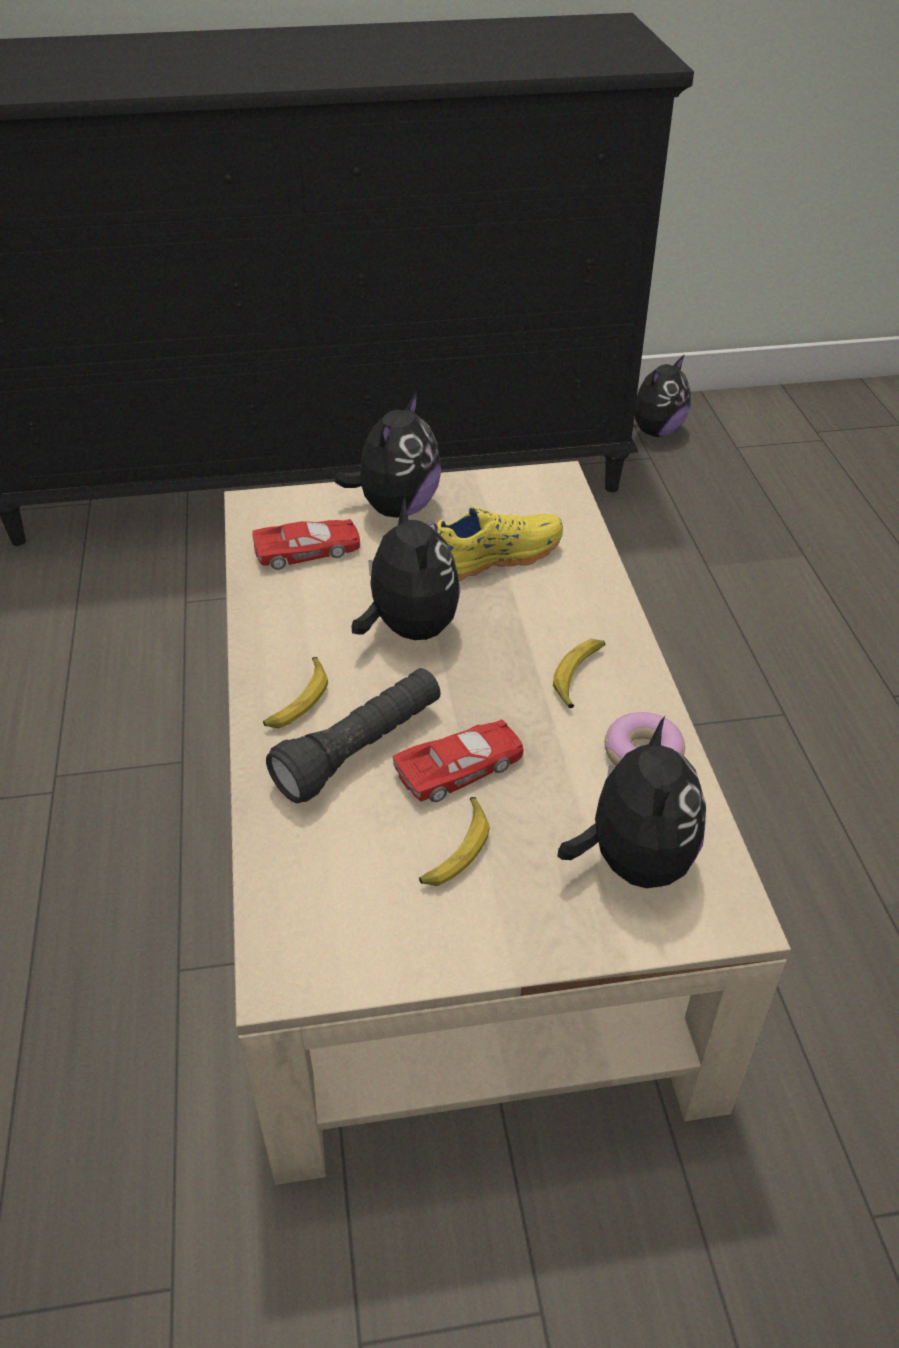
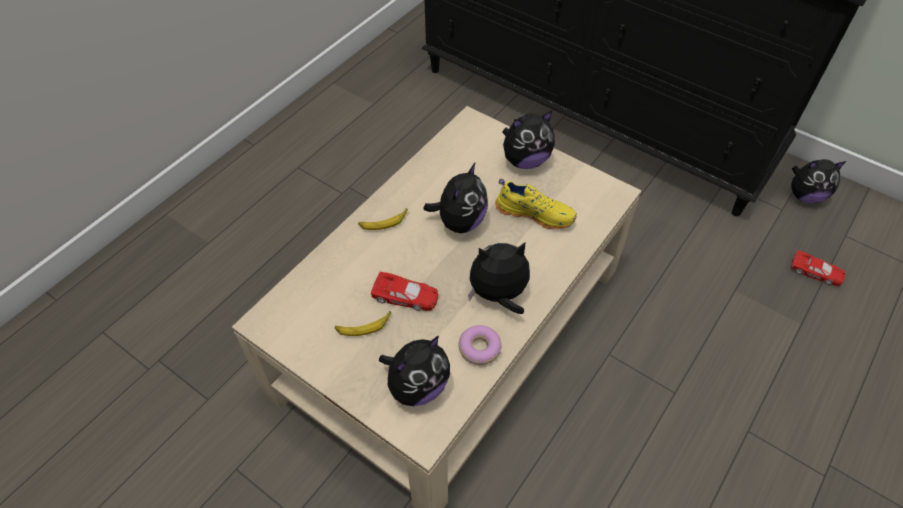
camera: 45 degrees right, 10 degrees up
red toy car [252,519,360,570] -> red toy car moved to [791,250,845,286]
black flashlight [266,668,441,803] -> none
banana [553,639,605,708] -> plush toy [468,242,530,314]

